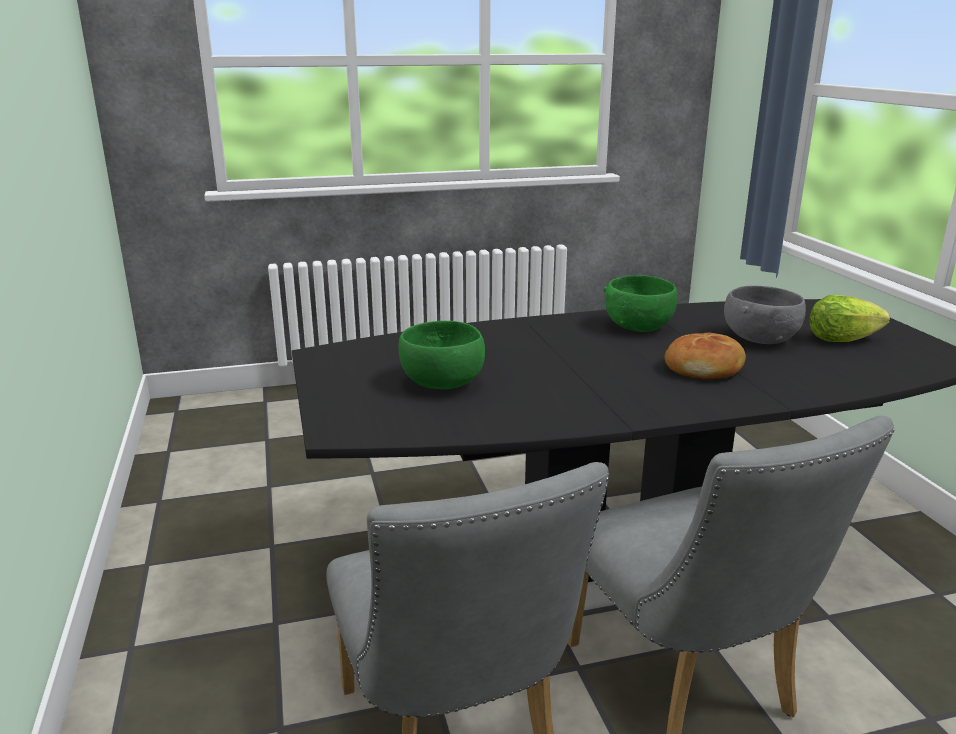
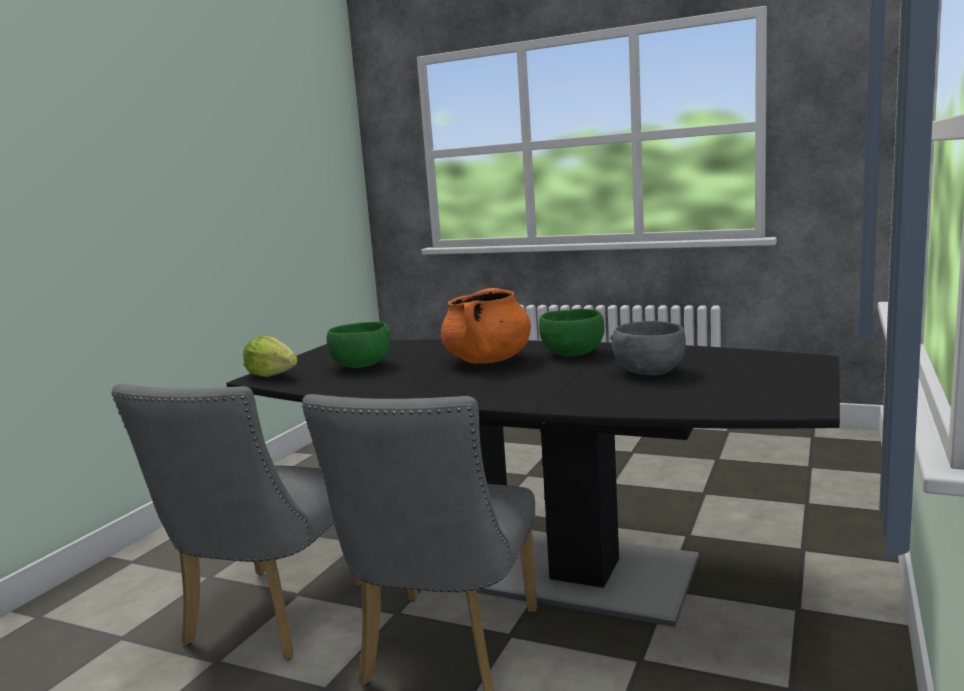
camera: 40 degrees right, 10 degrees down
bread [665,333,746,379] -> none
lettuce [810,295,890,342] -> lettuce moved to [243,336,297,377]
none -> orange cooking pot [441,288,531,364]

